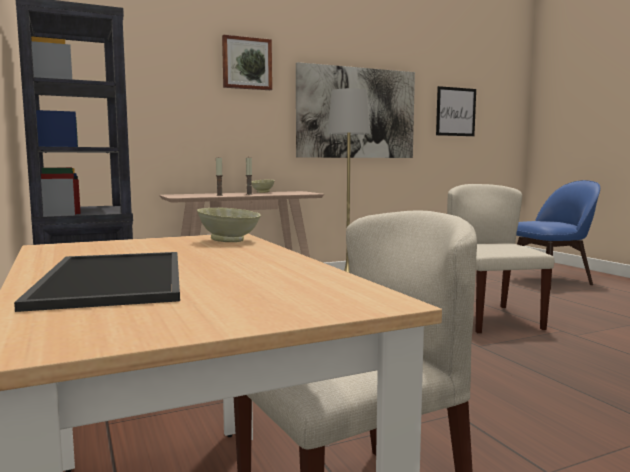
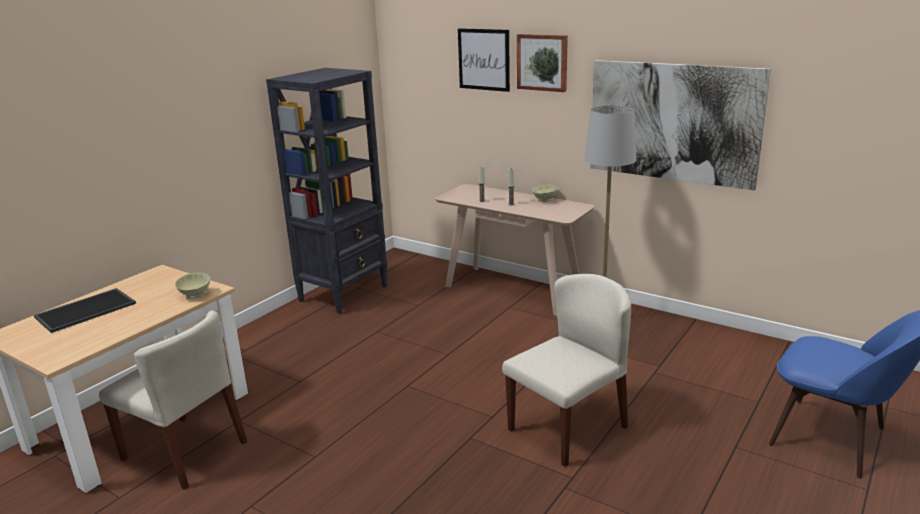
camera: 60 degrees right, 15 degrees up
picture [436,86,476,136] -> picture moved to [458,28,510,92]

